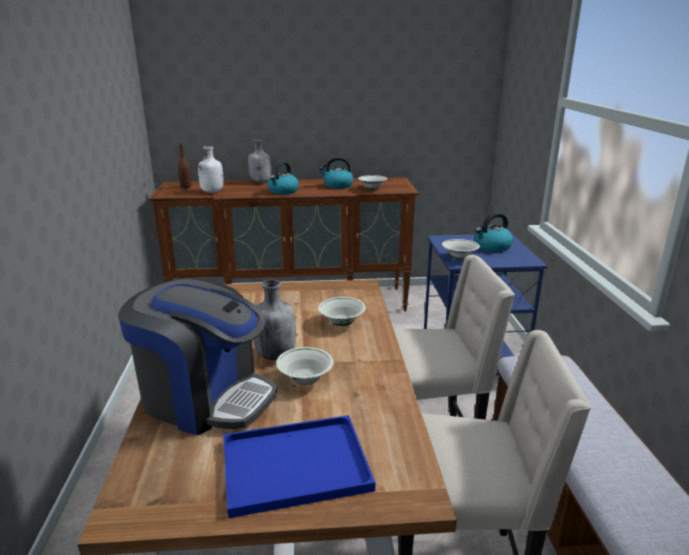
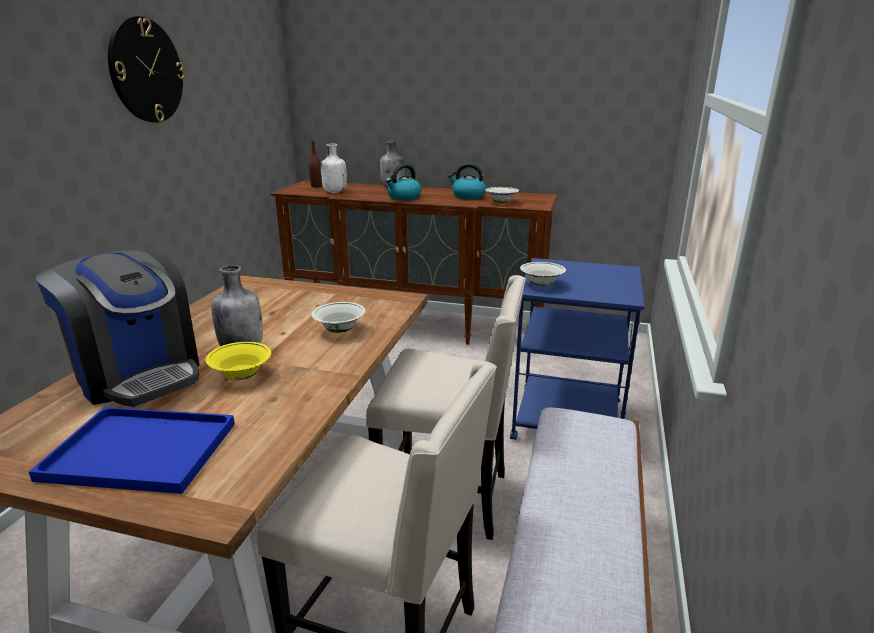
camera: 20 degrees right, 0 degrees up
white bowl [276,347,334,385] -> yellow bowl [206,342,271,380]
kettle [475,213,513,252] -> none
none -> wall clock [108,16,185,123]

